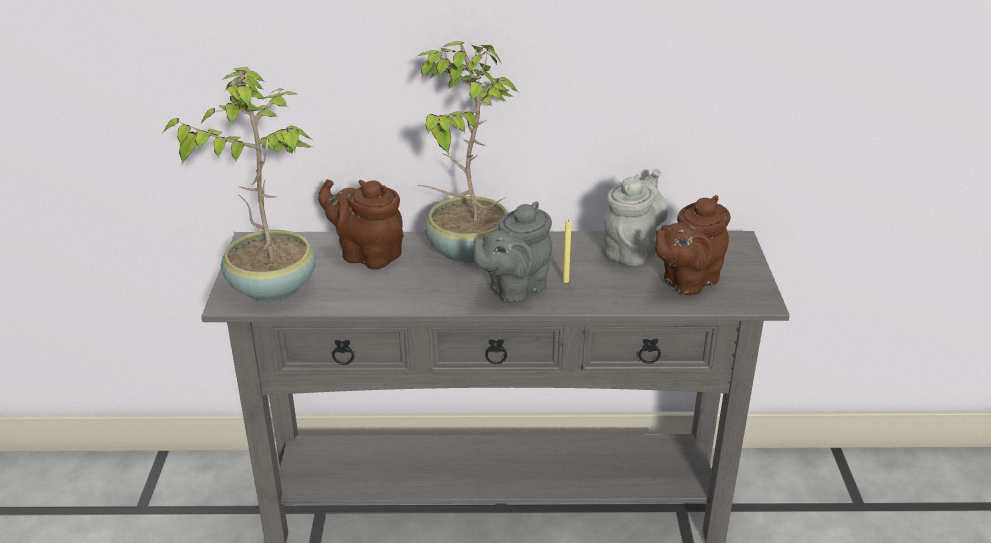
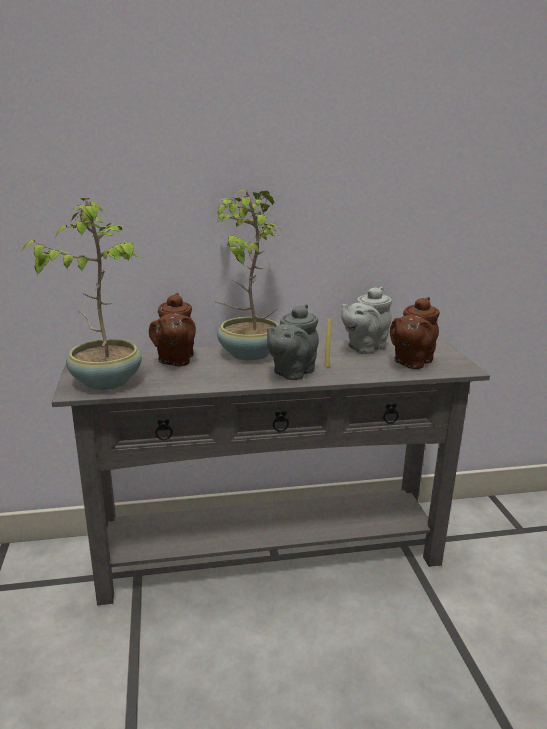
camera: 10 degrees left, 10 degrees down
brown teapot [318,179,403,270] -> brown teapot turned 105 degrees counterclockwise [149,293,196,366]
grey teapot [603,169,668,266] -> grey teapot turned 150 degrees counterclockwise [341,287,392,354]

